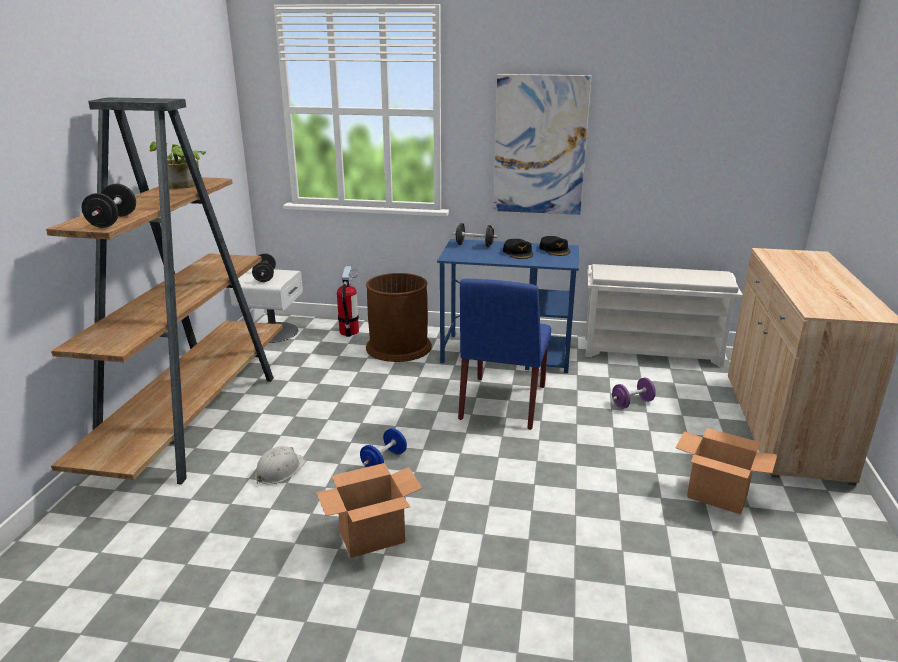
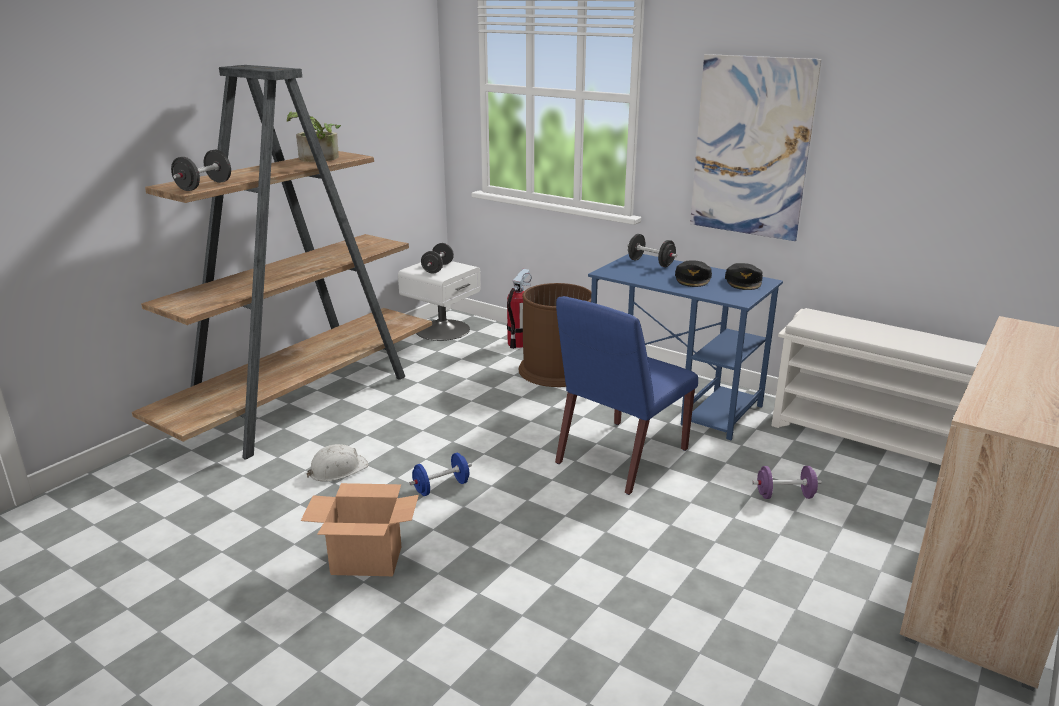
camera: 25 degrees right, 0 degrees up
cardboard box [676,428,777,515] -> none

